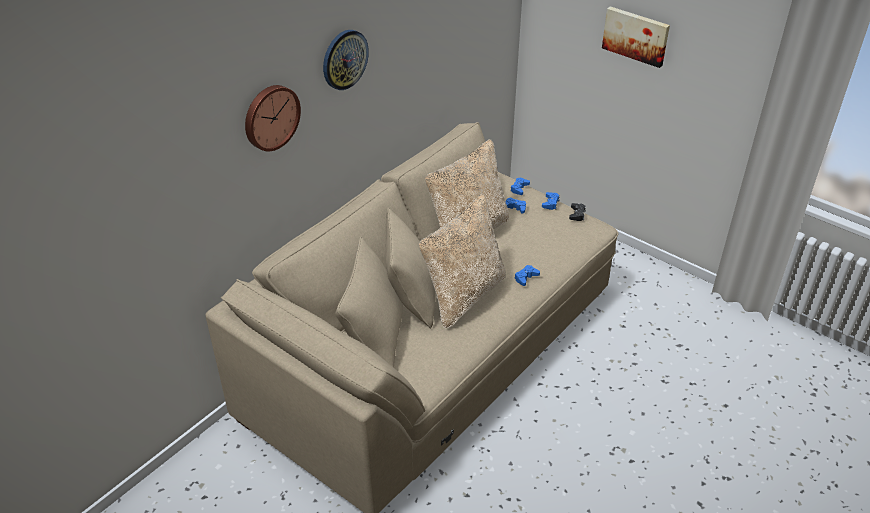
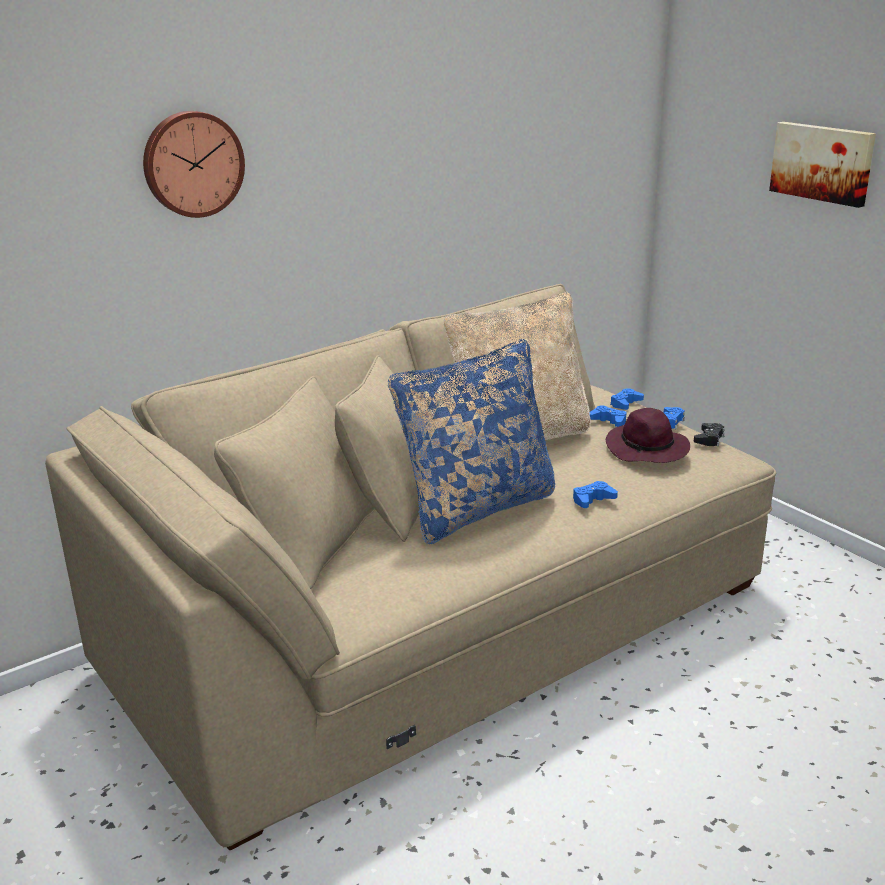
camera: 15 degrees right, 15 degrees down
wall clock [323,30,369,90] -> none
beige pillow [419,194,506,328] -> blue pillow [387,339,555,544]
none -> purple hat [606,408,690,463]

